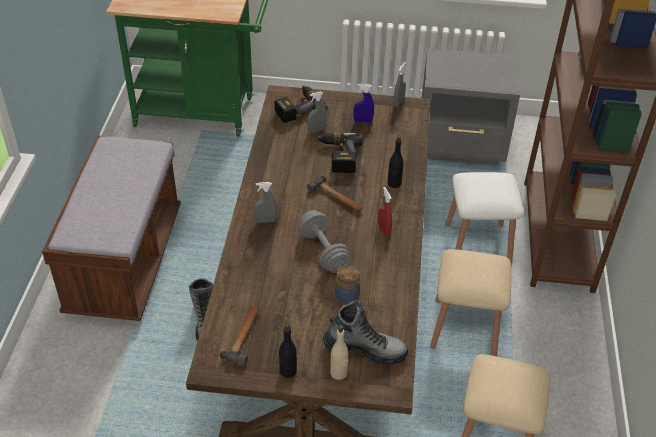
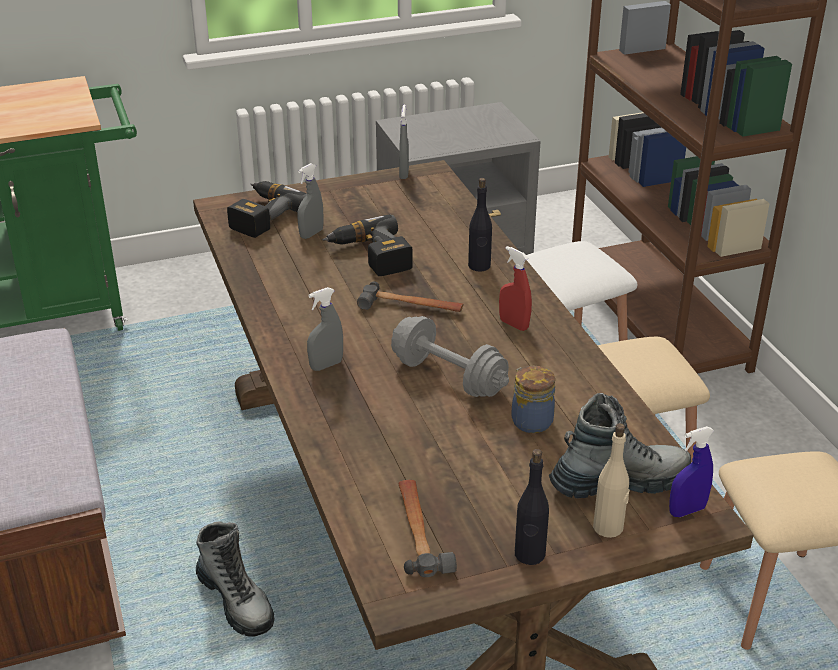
camera: 25 degrees left, 10 degrees down
blue spray bottle [353,84,374,123] -> blue spray bottle moved to [669,426,714,517]

